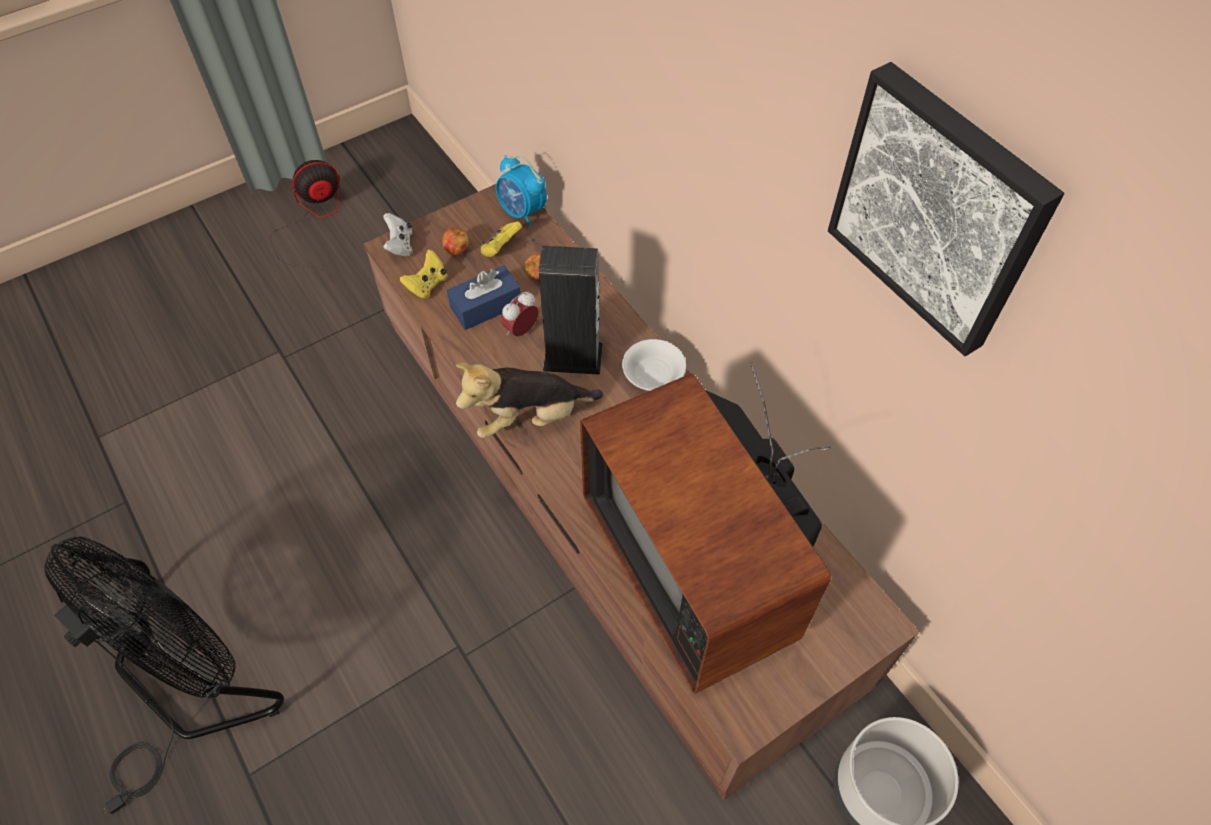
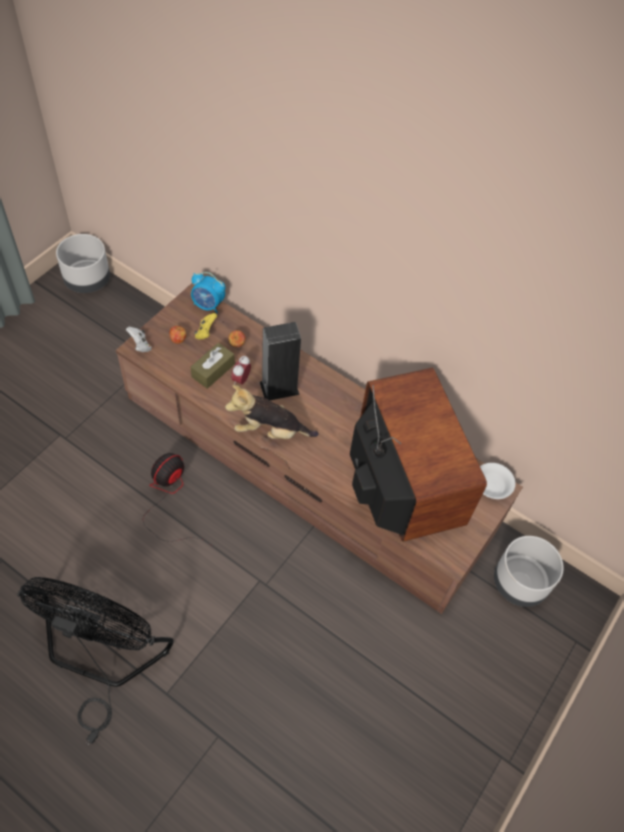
camera: 25 degrees left, 0 degrees up
fan [270,160,340,284] -> fan moved to [143,453,214,548]
yellow game controller [400,250,447,299] -> none
blue tissue box [447,265,521,330] -> brown tissue box [191,343,235,389]
plush toy [456,363,603,438] -> plush toy turned 45 degrees clockwise [225,385,318,439]
television [580,362,832,694] -> television turned 150 degrees counterclockwise [350,368,487,542]
white bowl [622,339,686,391] -> white bowl moved to [480,463,515,499]
picture [828,62,1064,356] -> none
none -> grey planter [56,234,110,293]

